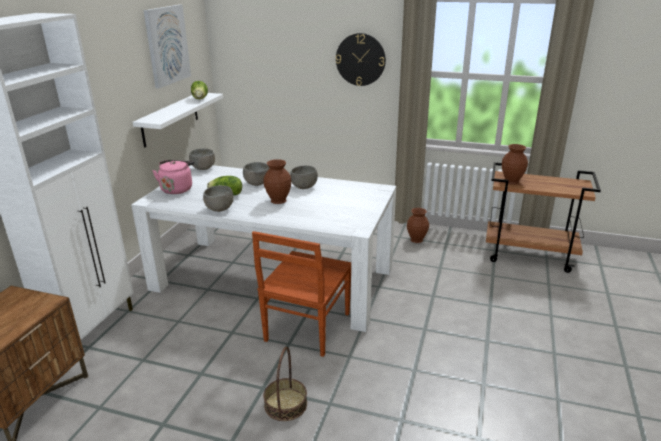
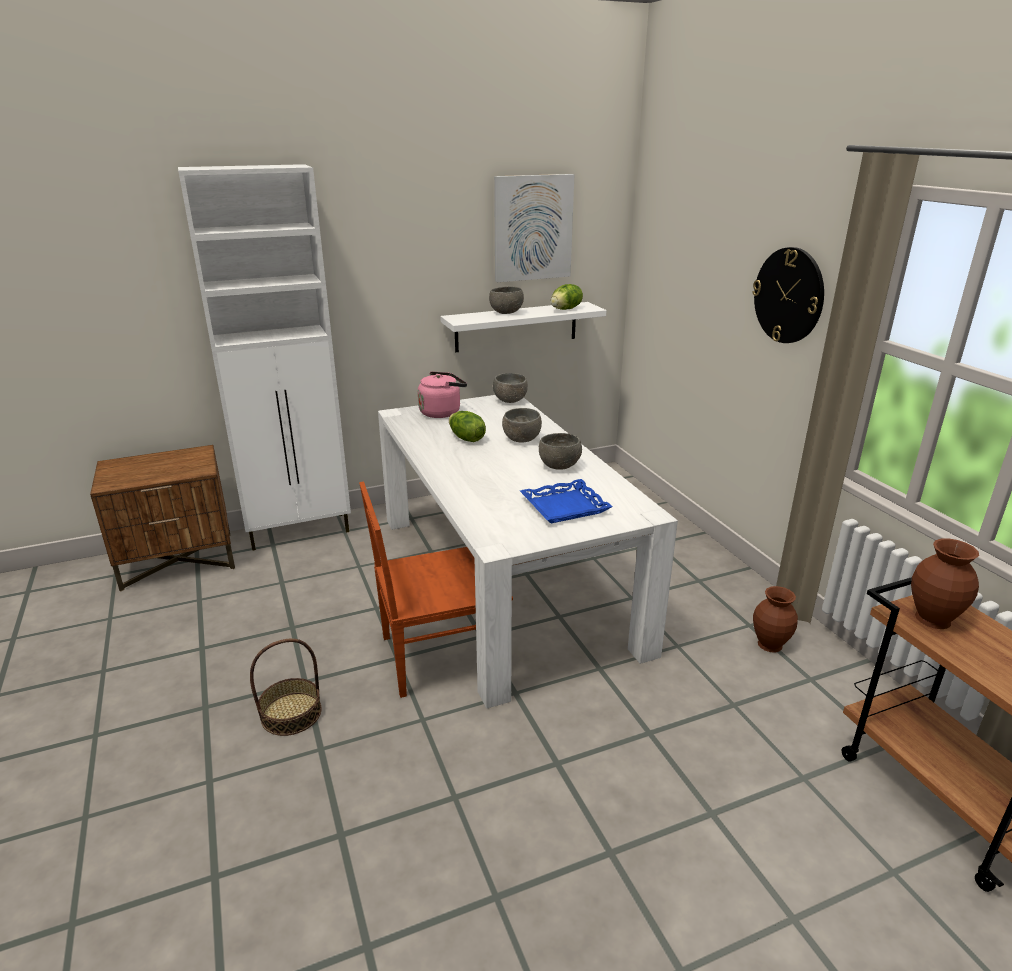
camera: 50 degrees right, 0 degrees up
grey bowl [203,185,234,212] -> grey bowl moved to [489,286,524,314]
brown vase [263,159,291,204] -> none
none -> blue tray [520,479,613,524]

